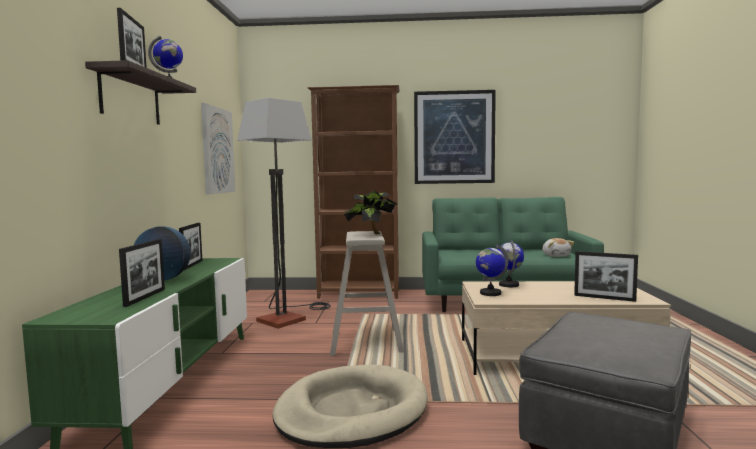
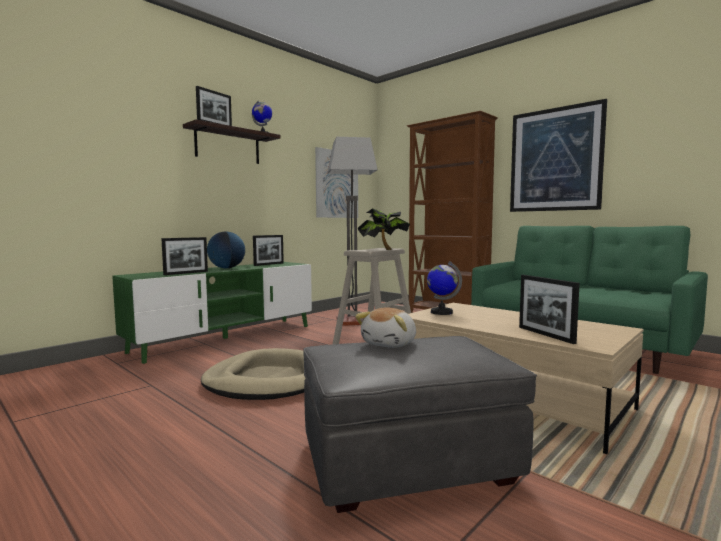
camera: 40 degrees right, 0 degrees up
globe [498,240,524,287] -> none
plush toy [542,238,574,257] -> plush toy moved to [355,308,416,348]

